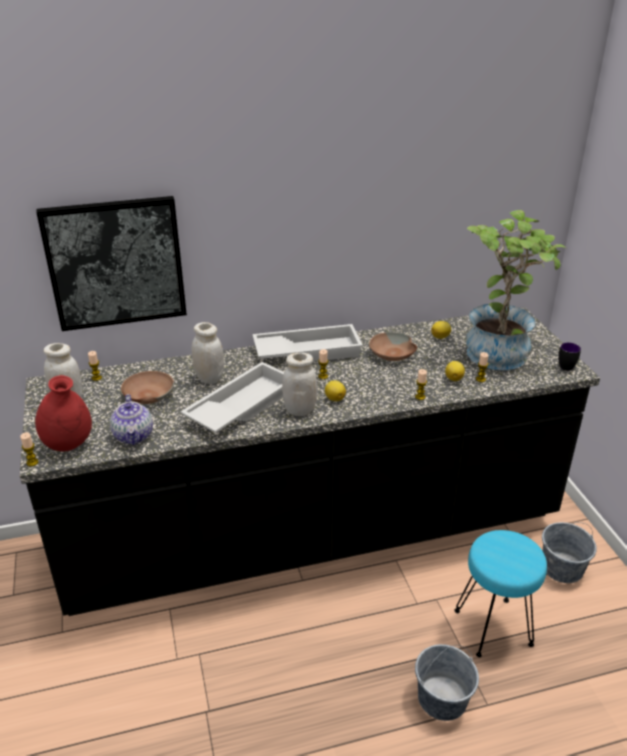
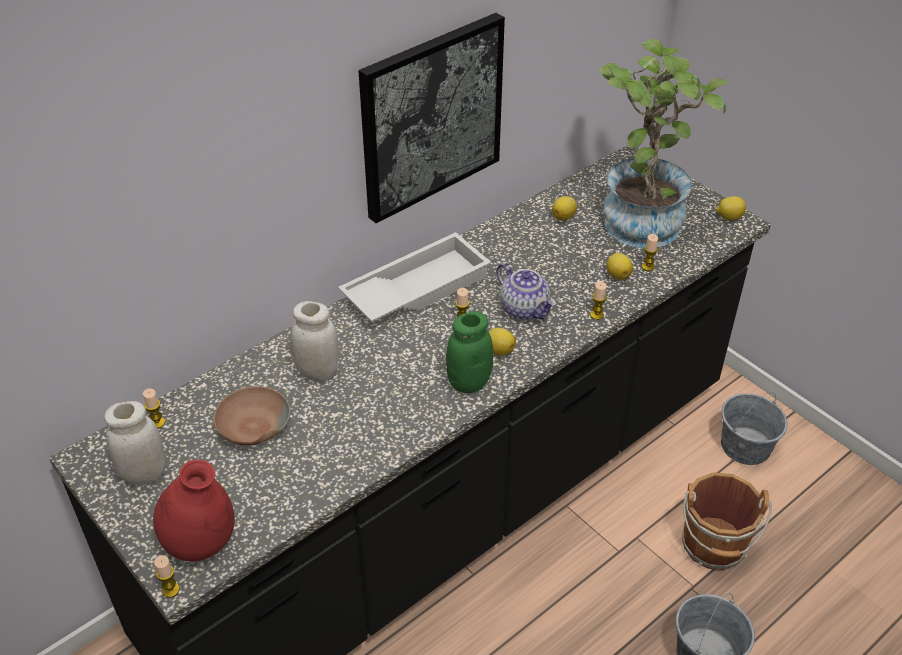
camera: 25 degrees left, 10 degrees up
picture [36,196,187,331] -> picture moved to [358,13,505,223]
teapot [110,394,153,445] -> teapot moved to [496,263,556,320]
white tray [181,362,284,433] -> none
white jar [282,353,317,416] -> green jar [446,311,493,393]
brown bowl [369,332,417,361] -> none
turquoise stool [454,530,547,657] -> brown bucket [682,472,772,570]
mug [558,342,581,371] -> lemon [716,196,746,220]

